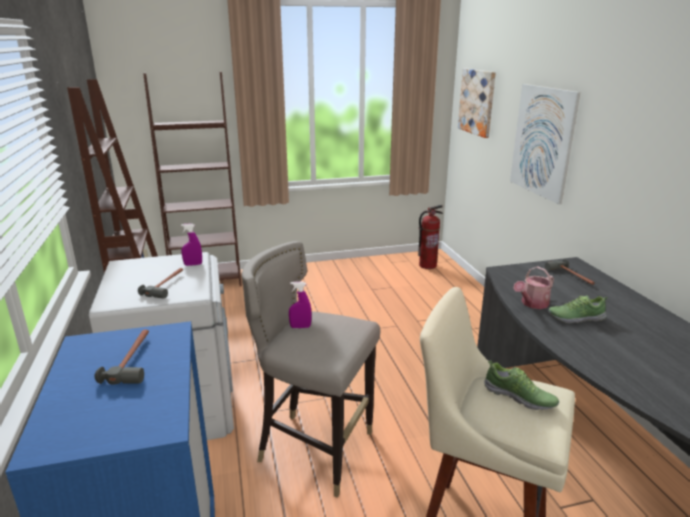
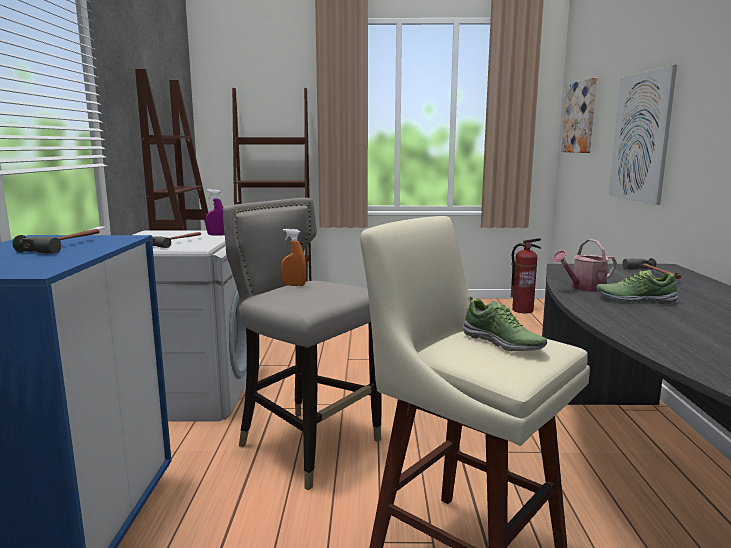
camera: 15 degrees right, 10 degrees down
purple spray bottle [289,281,312,328] -> orange spray bottle [281,229,306,286]

